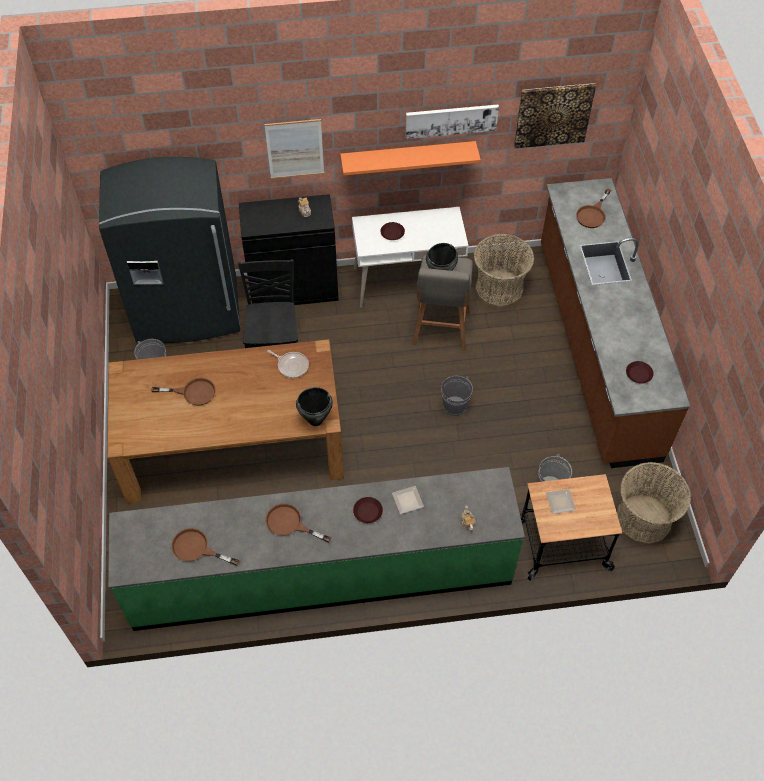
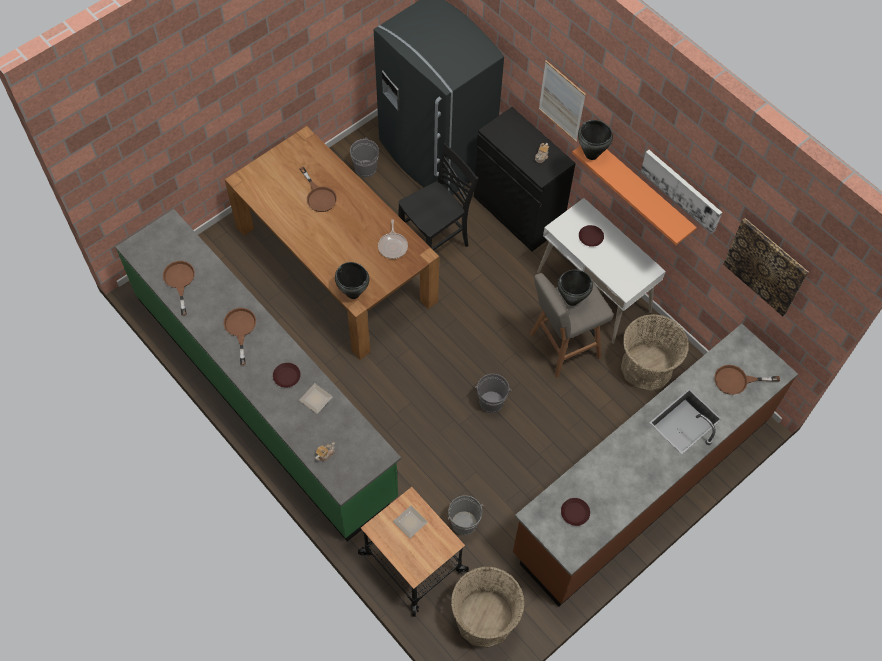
camera: 55 degrees right, 5 degrees up
none -> black cooking pot [578,120,613,160]

